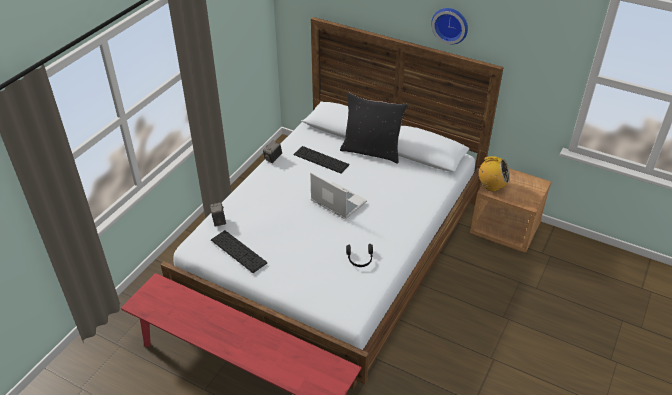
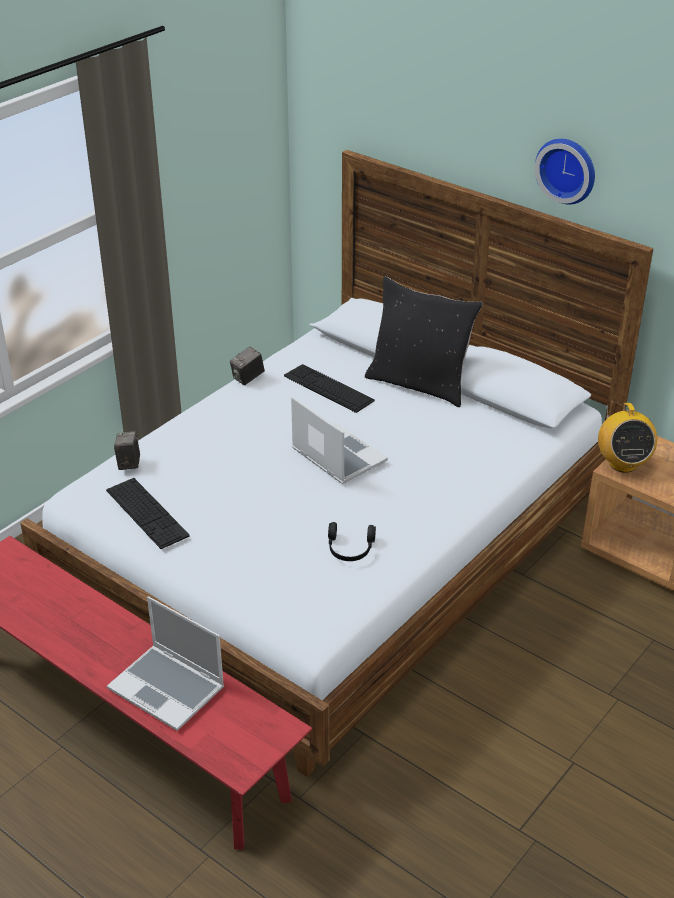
camera: 10 degrees right, 5 degrees down
radio [479,156,510,192] -> radio turned 60 degrees clockwise [598,403,657,473]
none -> laptop [107,596,224,731]

